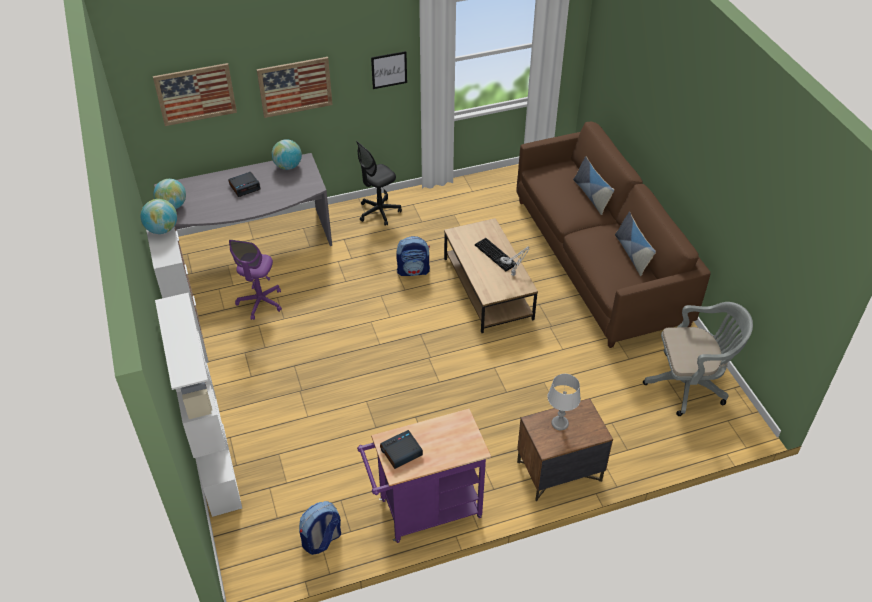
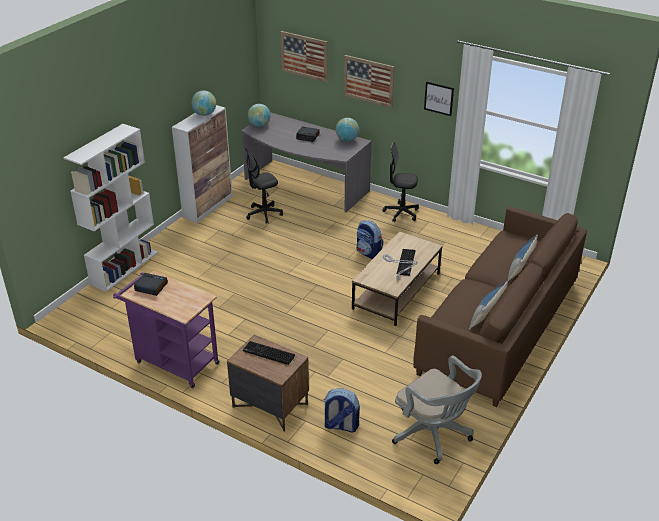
camera: 50 degrees right, 10 degrees down
purple office chair [229,240,282,320] -> black office chair [245,147,283,224]
backpack [299,501,341,555] -> backpack moved to [323,388,360,433]
grey table lamp [547,374,581,430] -> keyboard [243,341,295,365]

